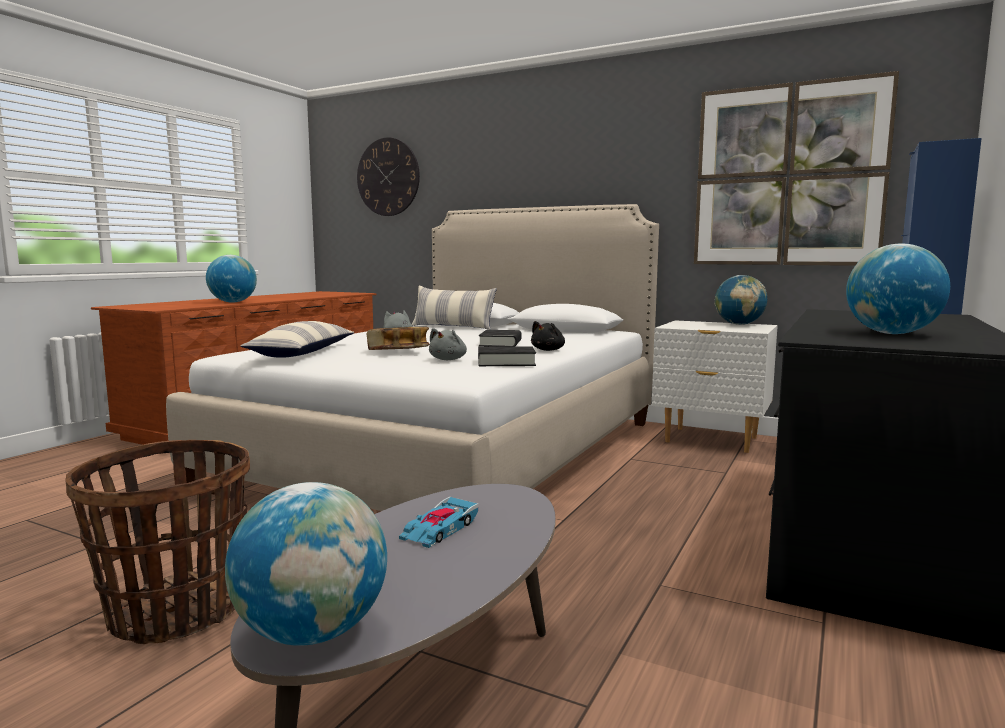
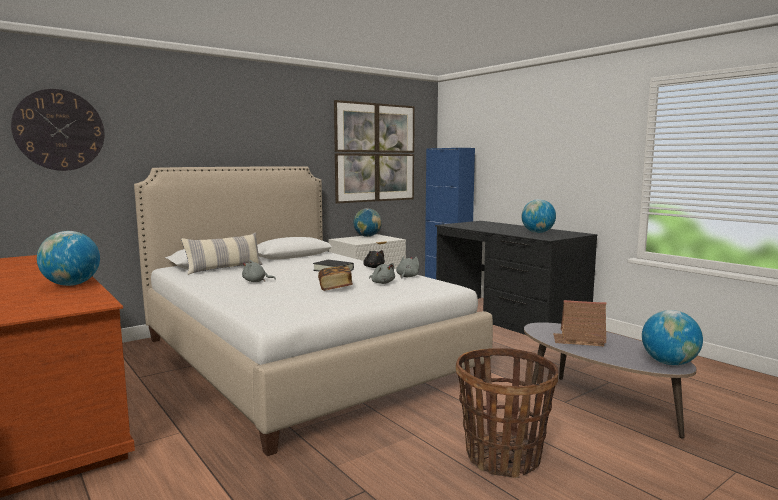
camera: 65 degrees left, 0 degrees up
pillow [241,321,354,358] -> none
toy car [399,497,478,548] -> toy house [553,300,606,347]
black book [478,346,536,366] -> grey plush toy [396,256,419,279]

